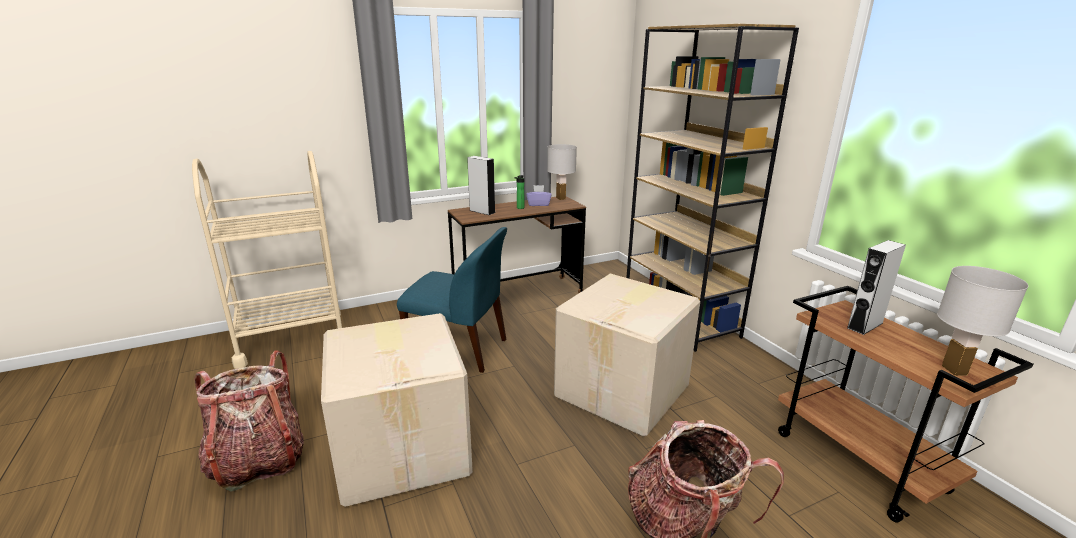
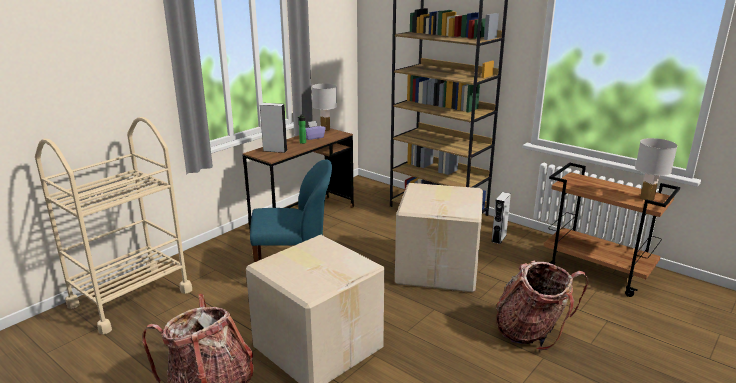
camera: 25 degrees left, 0 degrees up
grey speaker [847,240,906,335] -> grey speaker moved to [492,192,511,244]

